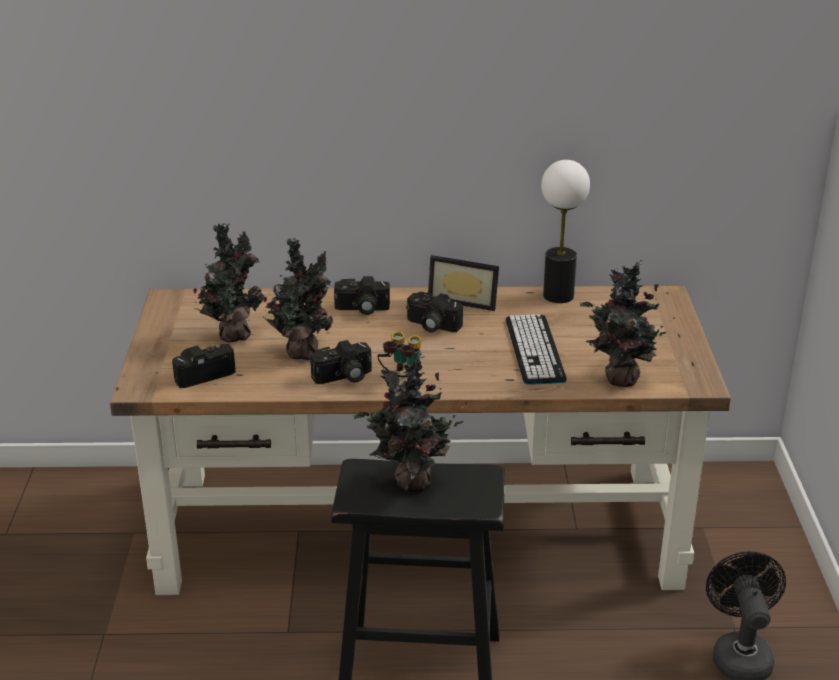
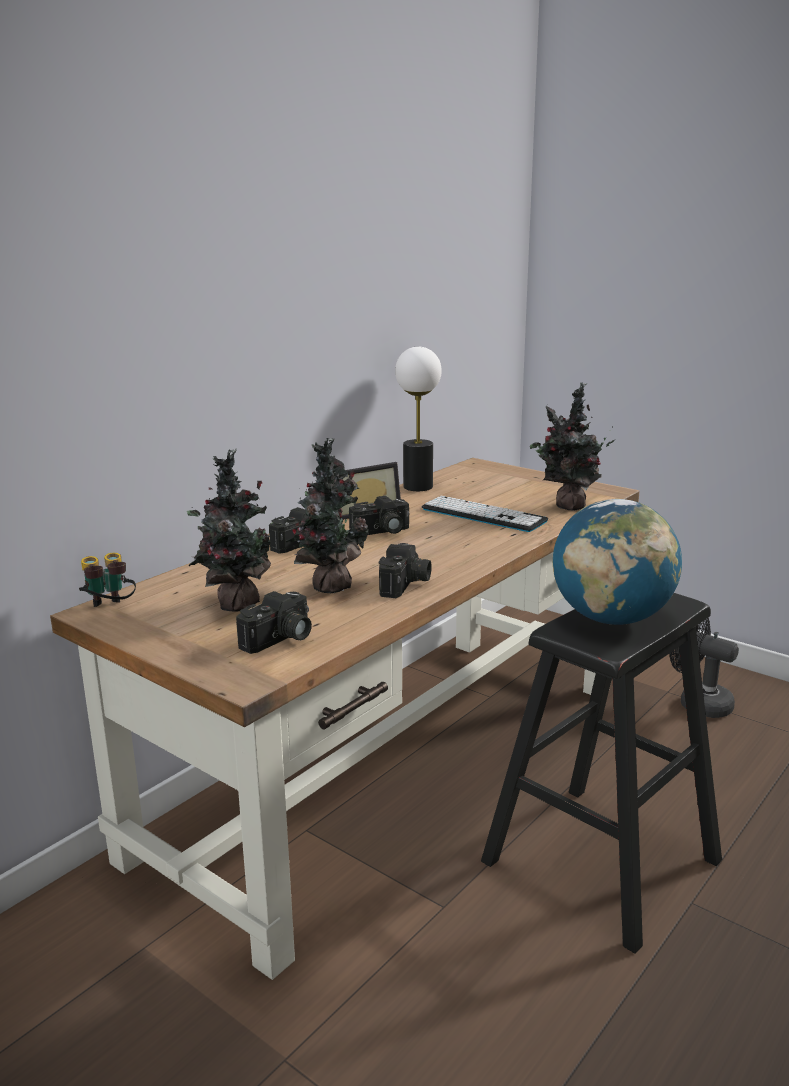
camera: 50 degrees left, 10 degrees down
camera [172,344,236,388] -> camera turned 150 degrees counterclockwise [236,591,312,654]
potted plant [353,352,467,492] -> globe [553,499,682,625]
binoculars [378,331,421,378] -> binoculars moved to [79,553,136,607]

